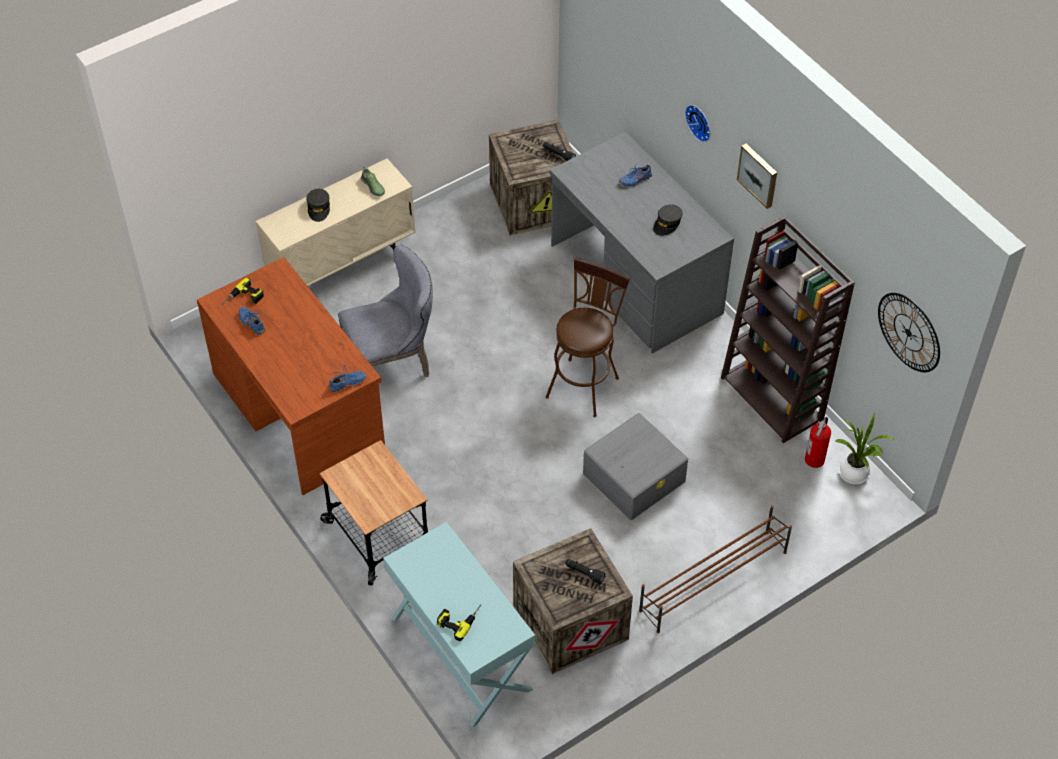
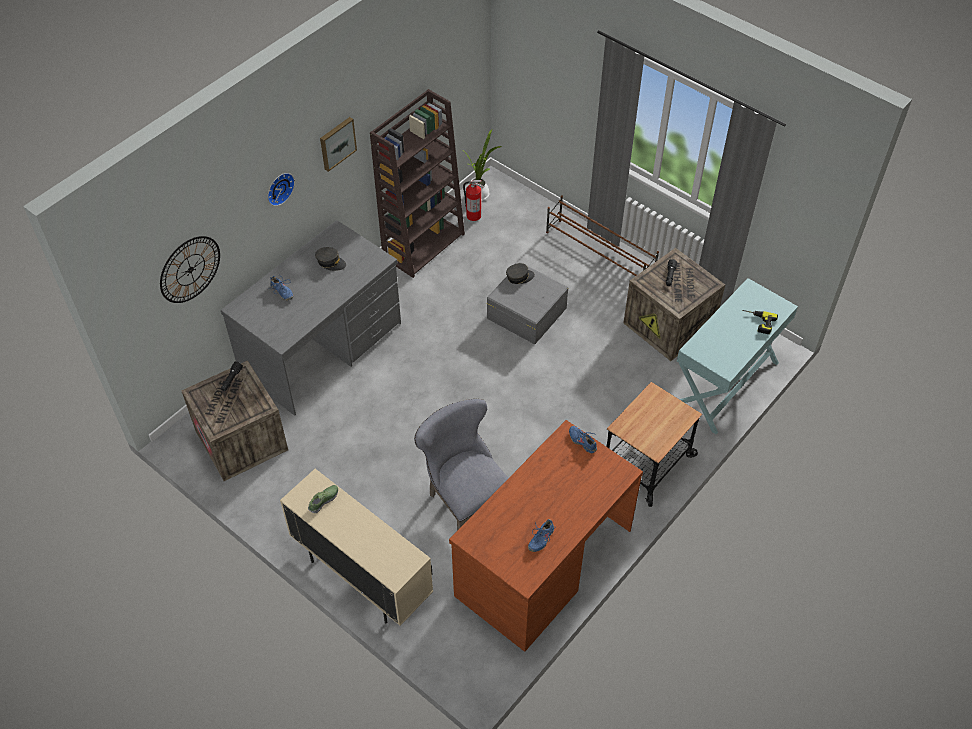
camera: 105 degrees left, 0 degrees up
power drill [222,277,264,305] -> none
grey cap [306,189,330,222] -> grey cap moved to [506,263,535,284]
brown stool [546,257,630,417] -> none
wall clock [878,293,940,372] -> wall clock moved to [160,236,220,303]

